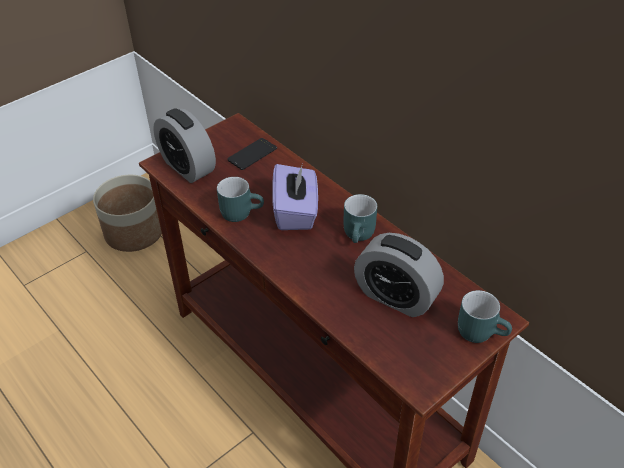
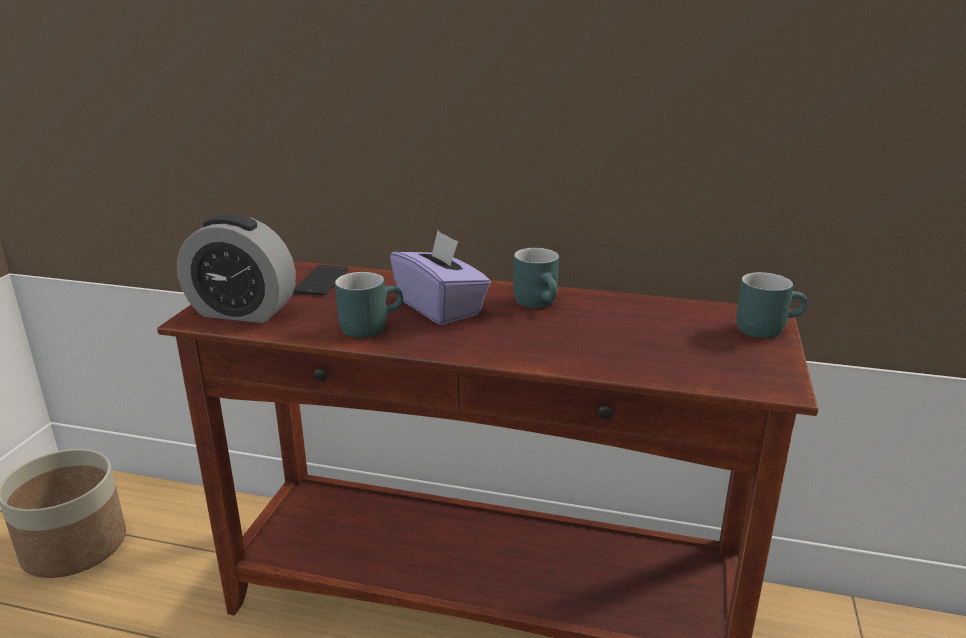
camera: 35 degrees left, 20 degrees down
alarm clock [354,233,444,317] -> none

